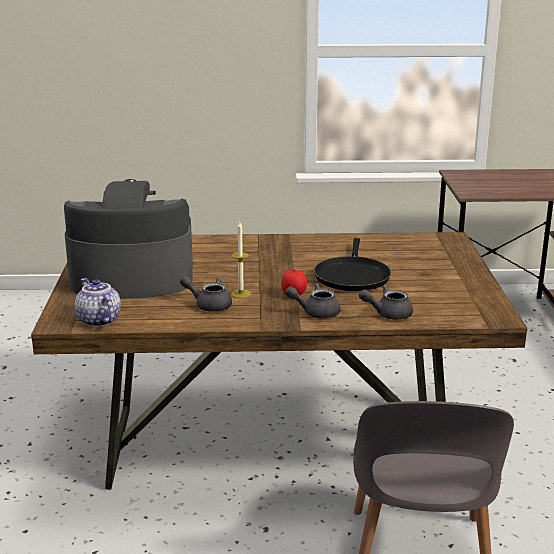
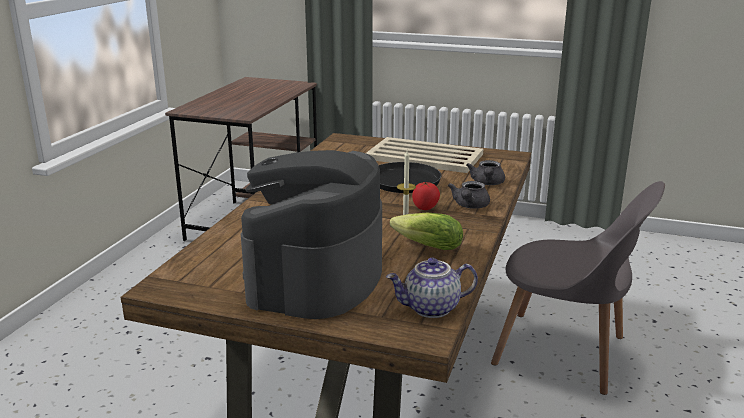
camera: 70 degrees left, 0 degrees up
grey teapot [180,276,232,312] -> lettuce [390,213,463,250]
none -> beige tray [366,137,483,173]

